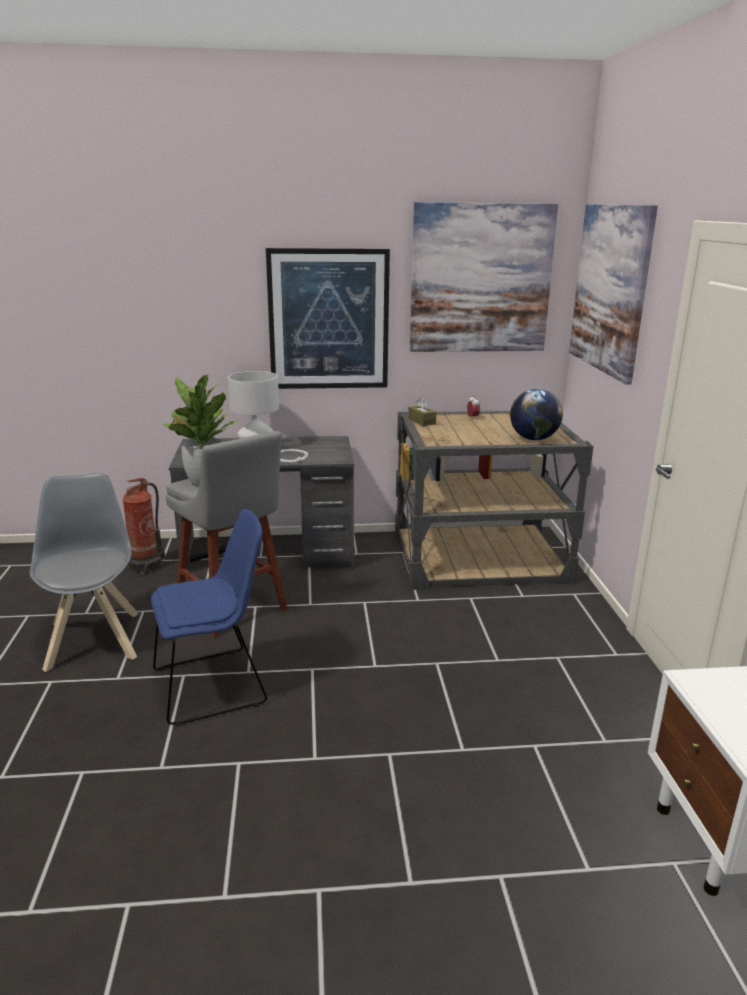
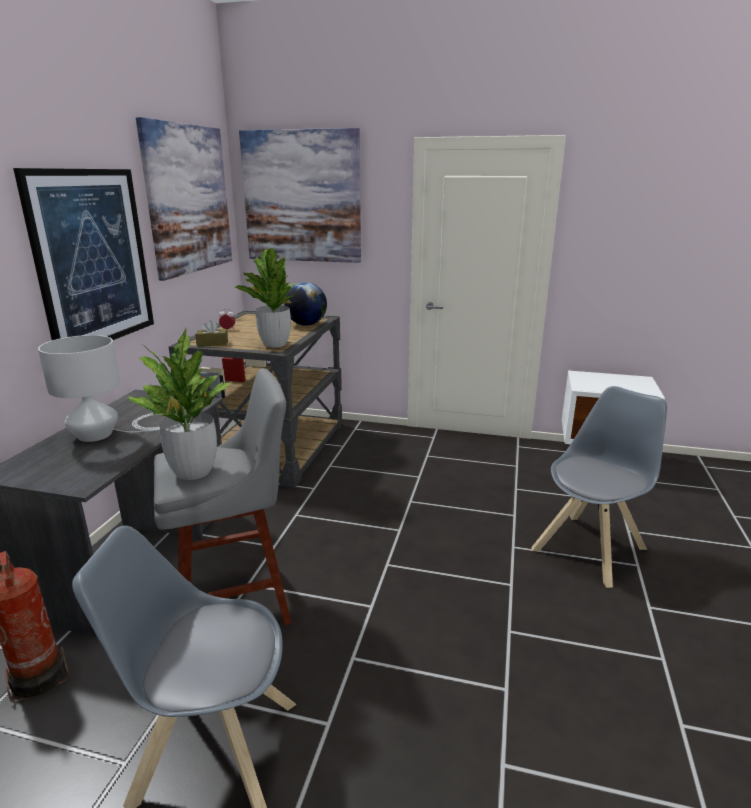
camera: 70 degrees left, 0 degrees up
blue chair [151,509,267,726] -> none
none -> potted plant [236,248,296,347]
none -> grey chair [531,386,667,588]

